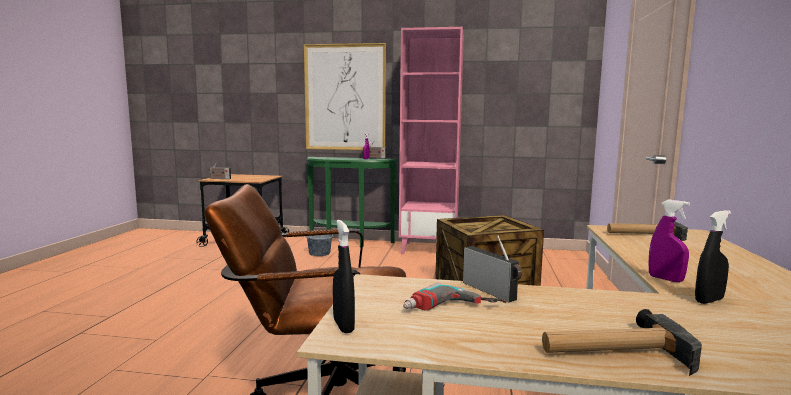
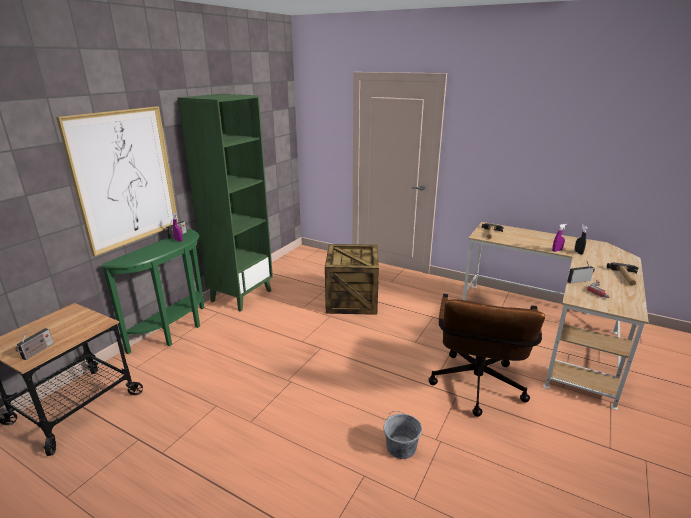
camera: 70 degrees left, 15 degrees up
grey bucket [306,221,333,256] -> grey bucket moved to [384,411,422,459]
black spray bottle [333,220,355,333] -> none
pink bookcase [399,27,464,254] -> green bookcase [177,94,273,312]

